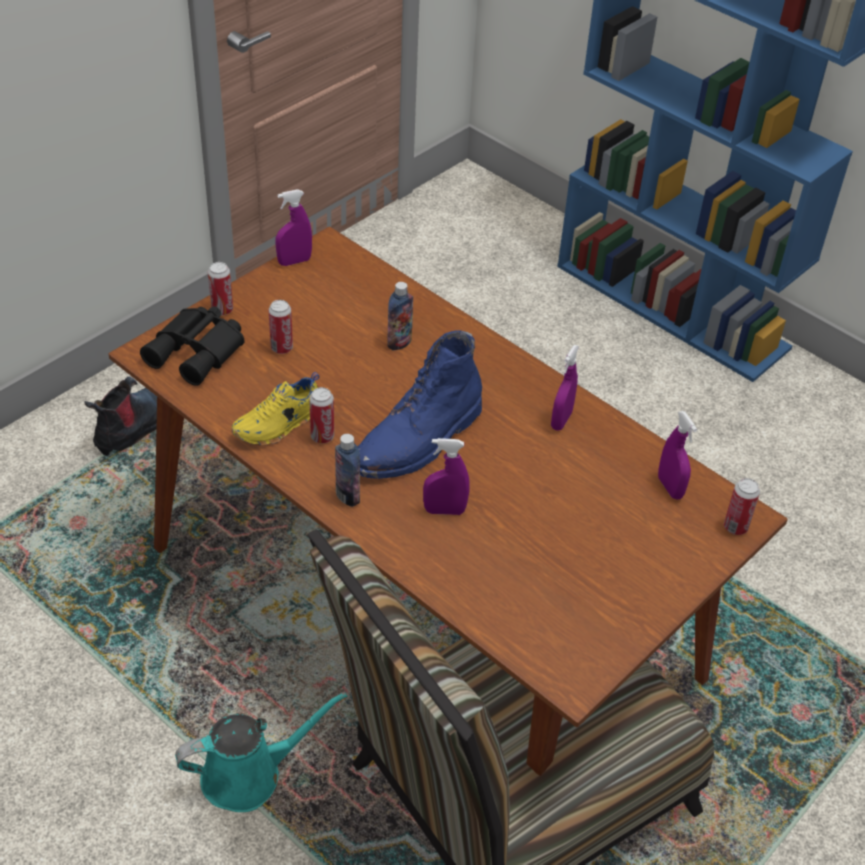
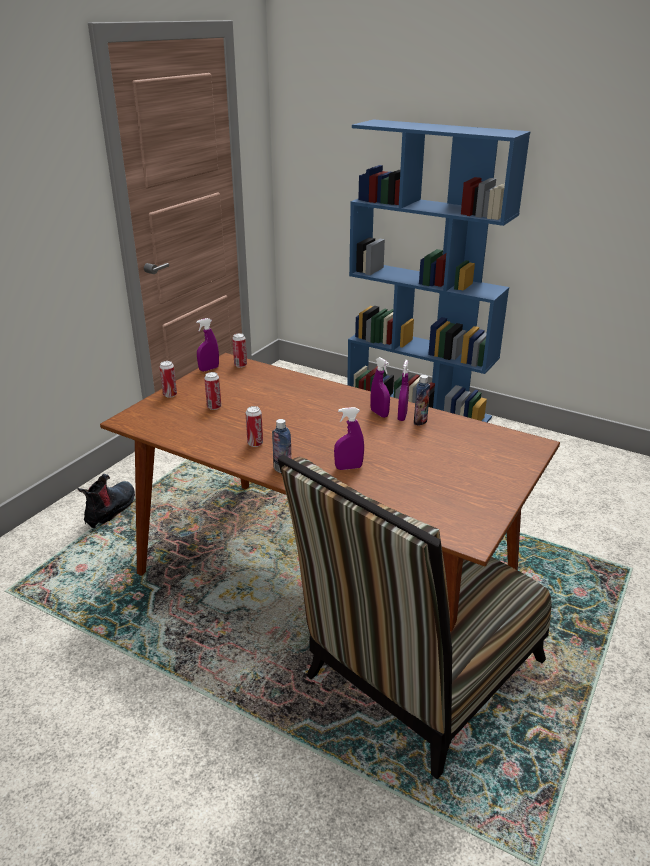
camera: 10 degrees left, 15 degrees down
black binoculars [140,306,244,386] -> none
turquoise watering can [175,692,347,812] -> none
yellow shoe [231,372,319,446] -> none
blue boot [358,330,482,479] -> none
bottle [387,282,413,351] -> bottle moved to [414,375,430,426]
purple spray bottle [658,411,697,500] -> purple spray bottle moved to [371,357,390,418]
can [724,478,760,535] -> can moved to [232,333,247,368]

